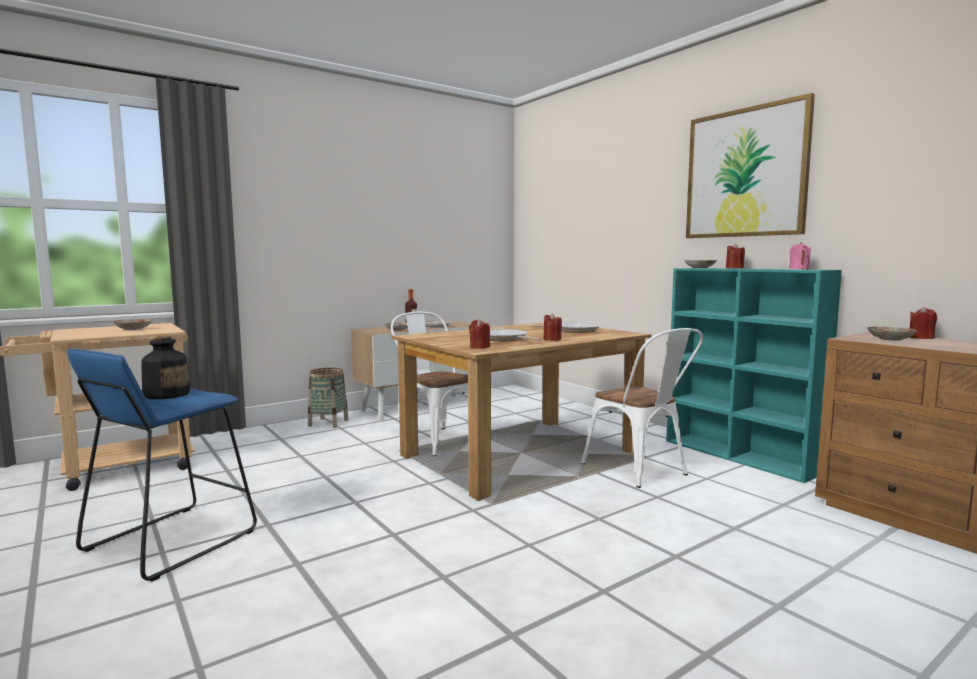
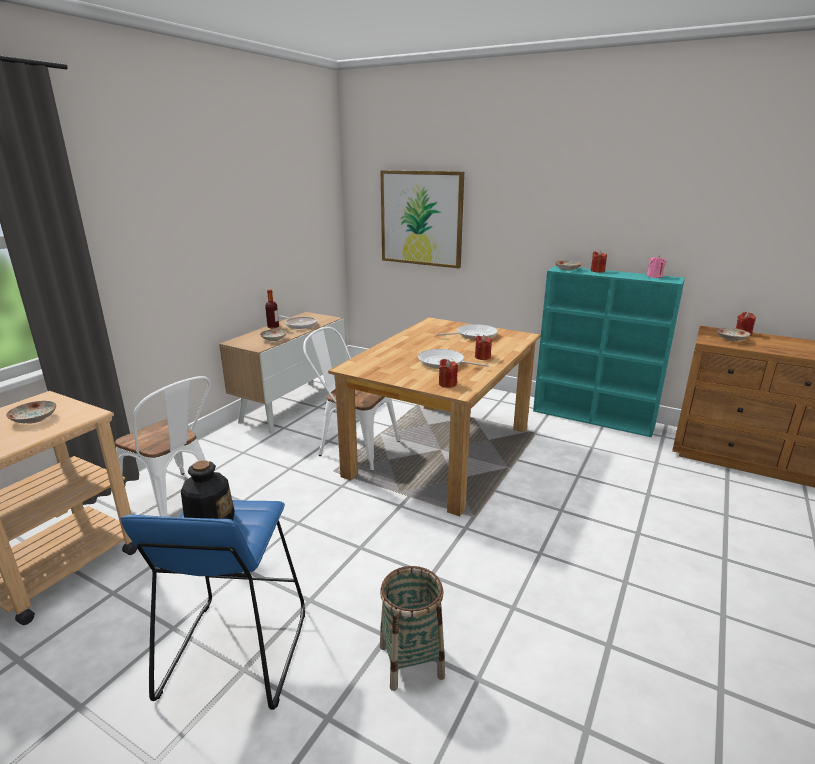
camera: 25 degrees left, 15 degrees up
basket [308,368,348,428] -> basket moved to [380,566,445,691]
white chair [581,328,703,488] -> white chair moved to [115,376,211,517]
picture [686,93,815,238] -> picture moved to [381,170,464,268]

